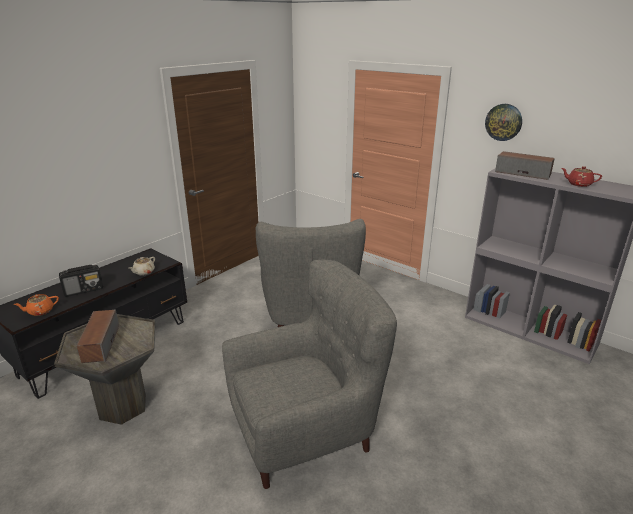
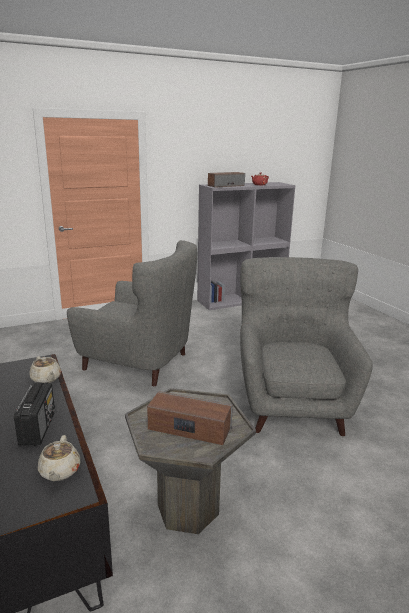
camera: 65 degrees left, 5 degrees down
orange teapot [14,294,59,316] -> beige teapot [38,435,80,481]
wall clock [485,104,522,141] -> none

